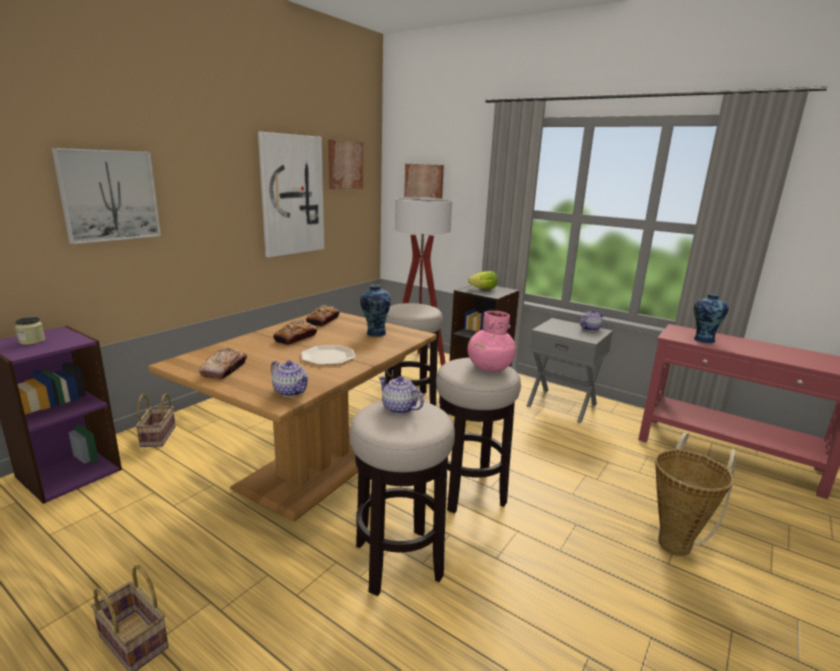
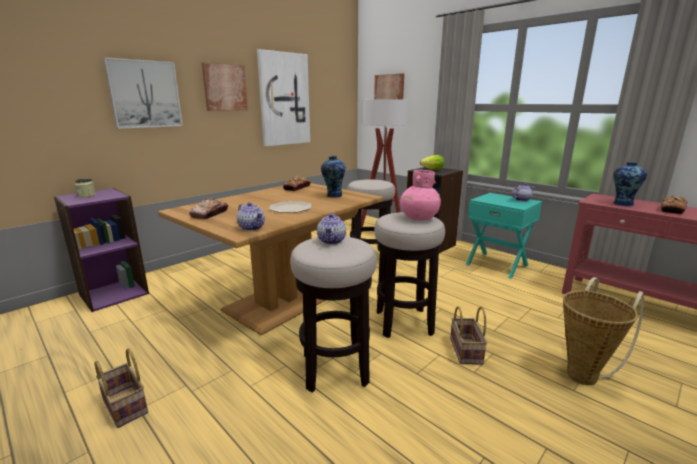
camera: 10 degrees right, 0 degrees up
basket [136,394,176,447] -> basket moved to [450,306,488,365]
bread [273,320,317,345] -> bread moved to [661,195,687,214]
picture [328,139,363,189] -> picture moved to [202,63,248,111]
teapot [378,376,424,414] -> teapot turned 135 degrees counterclockwise [317,213,346,244]
grey nightstand [526,318,613,423] -> turquoise nightstand [466,193,542,279]

